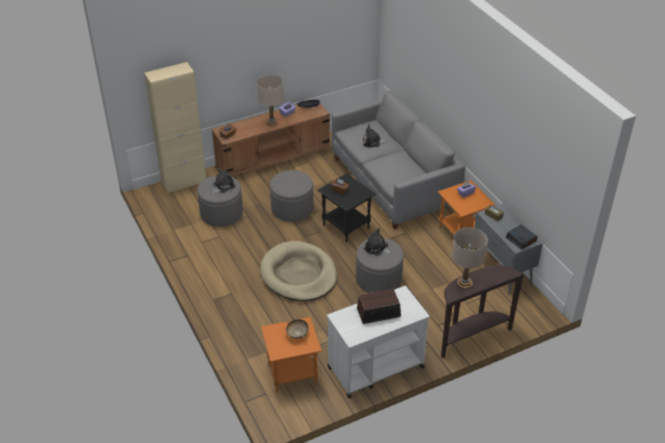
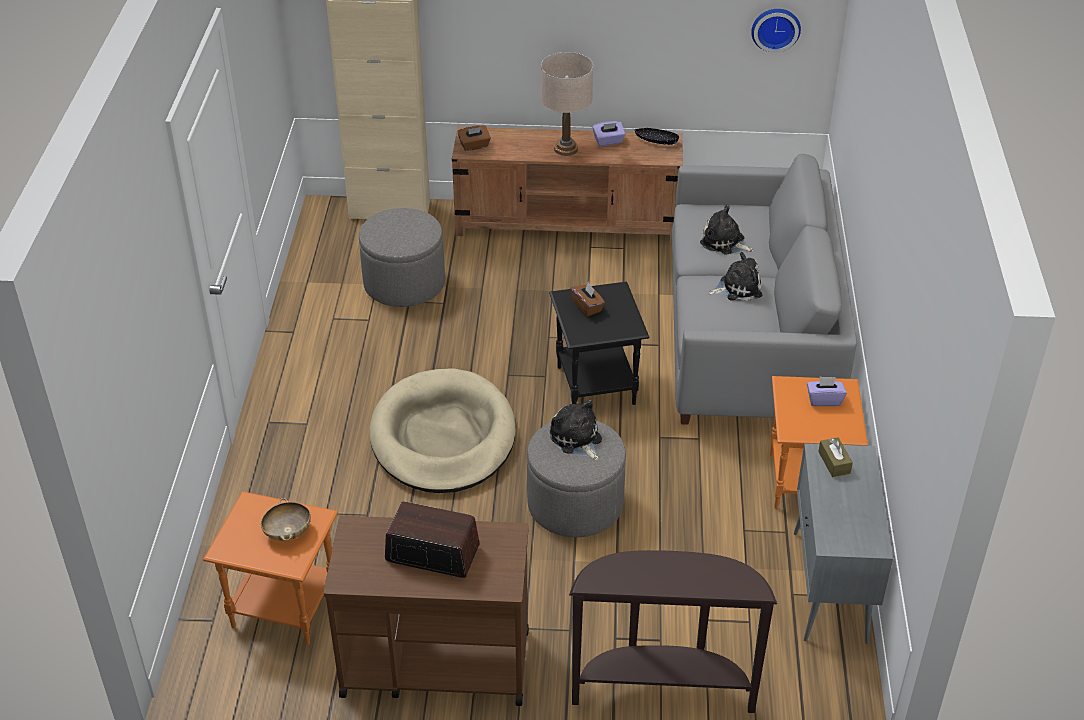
camera: 30 degrees right, 0 degrees up
plush toy [211,169,236,193] -> plush toy moved to [708,252,762,301]
grey ottoman [270,170,314,222] -> none
white cart [327,286,430,398] -> brown cart [324,516,529,706]
beige table lamp [452,227,488,290] -> none
alarm clock [506,225,537,250] -> none
none -> wall clock [751,9,801,53]

